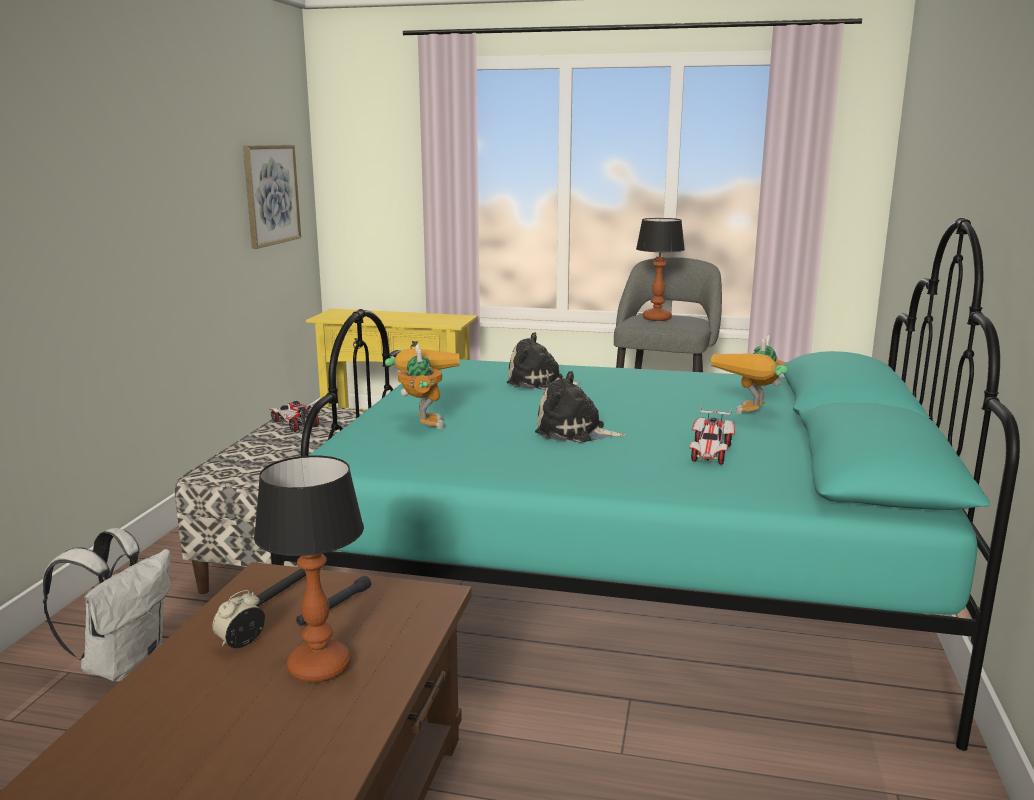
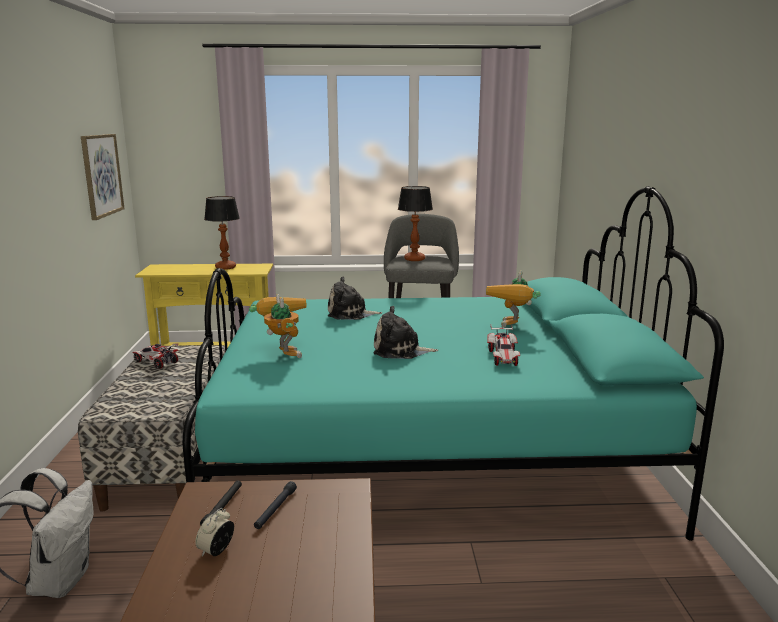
camera: 15 degrees left, 0 degrees up
table lamp [254,455,364,683] -> table lamp moved to [204,196,240,270]

